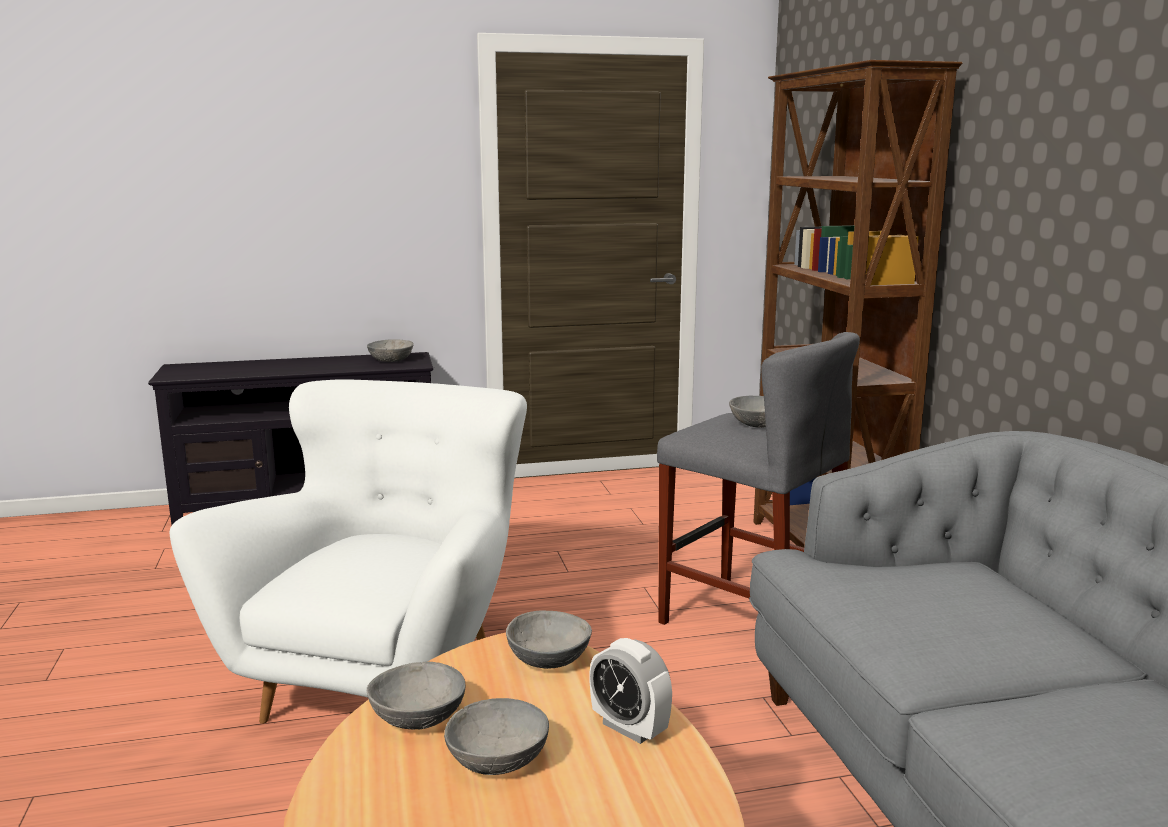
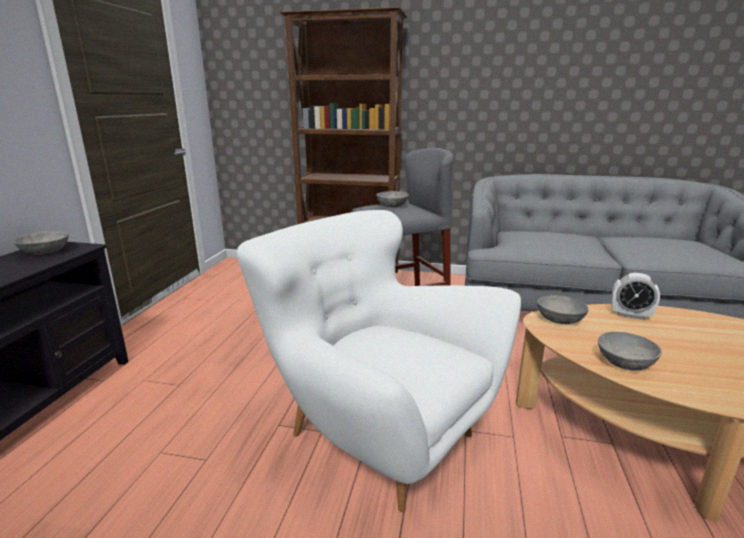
camera: 65 degrees left, 5 degrees up
grey bowl [444,698,549,775] -> none
alarm clock [589,638,672,744] -> alarm clock turned 45 degrees clockwise [611,273,660,320]

